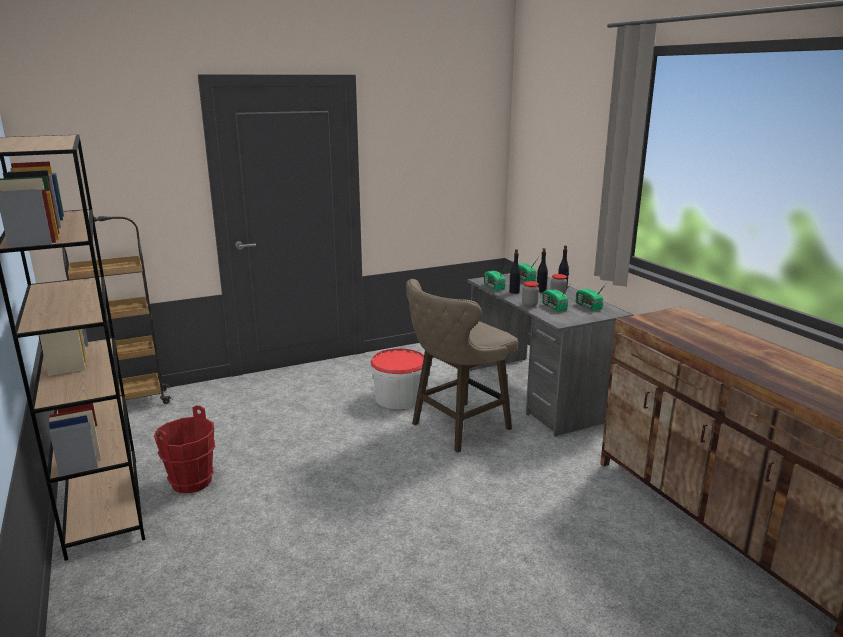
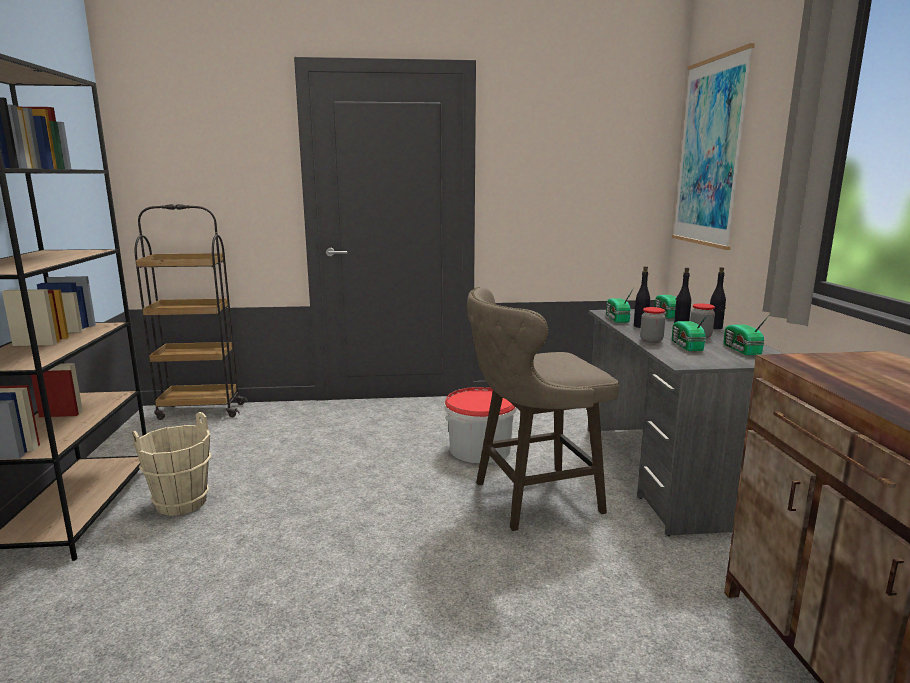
camera: 20 degrees right, 5 degrees down
red bucket [154,405,215,493] -> beige bucket [132,412,211,516]
none -> picture [672,43,755,250]

